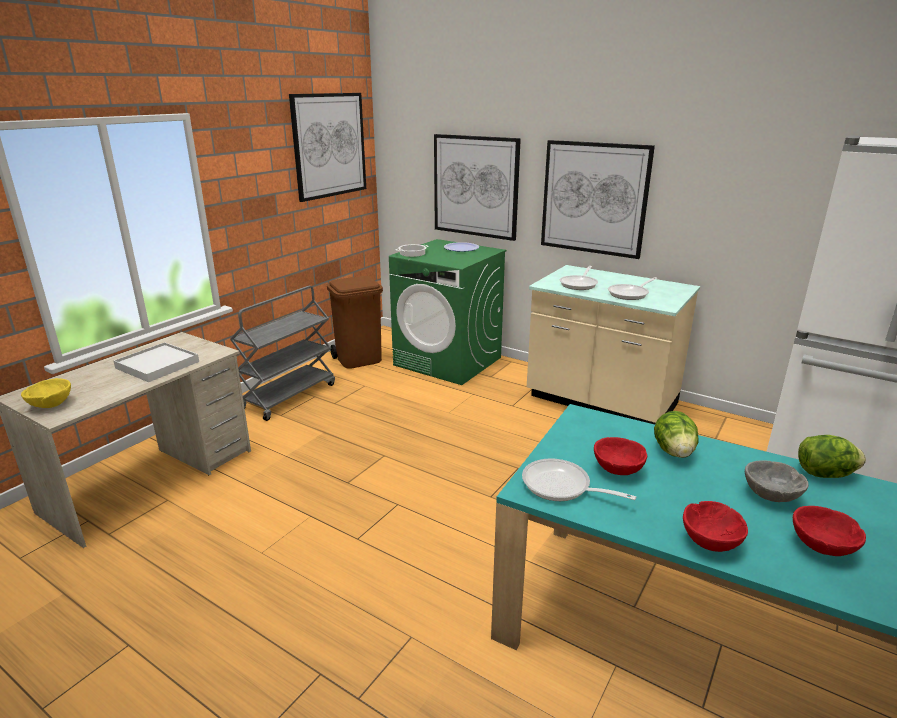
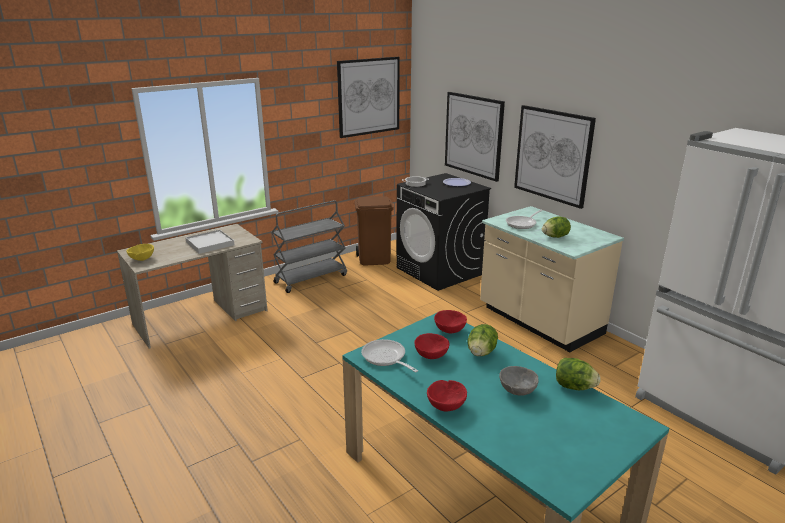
camera: 20 degrees right, 0 degrees up
green washing machine [389,239,506,385] -> black washing machine [396,173,491,291]
frying pan [608,277,658,300] -> lettuce [542,216,571,238]
red bowl [793,506,866,556] -> red bowl moved to [434,310,467,333]

